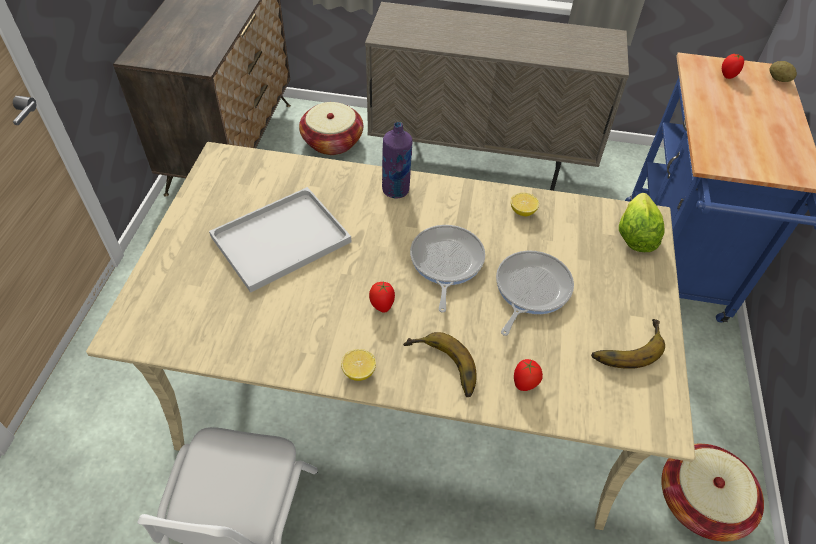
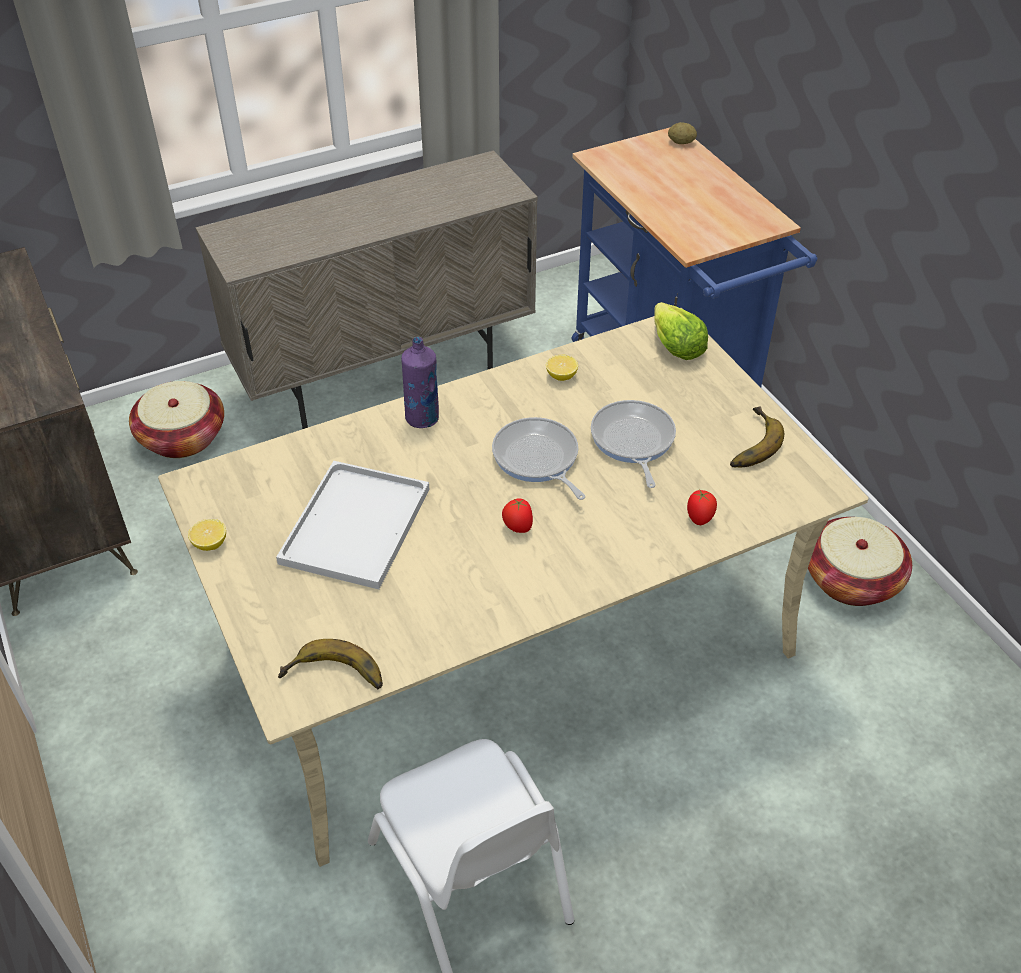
camera: 35 degrees left, 5 degrees down
lemon [341,349,376,381] -> lemon moved to [188,519,226,551]
banana [403,332,477,397] -> banana moved to [278,639,383,689]
tomato [722,54,744,79] -> none

